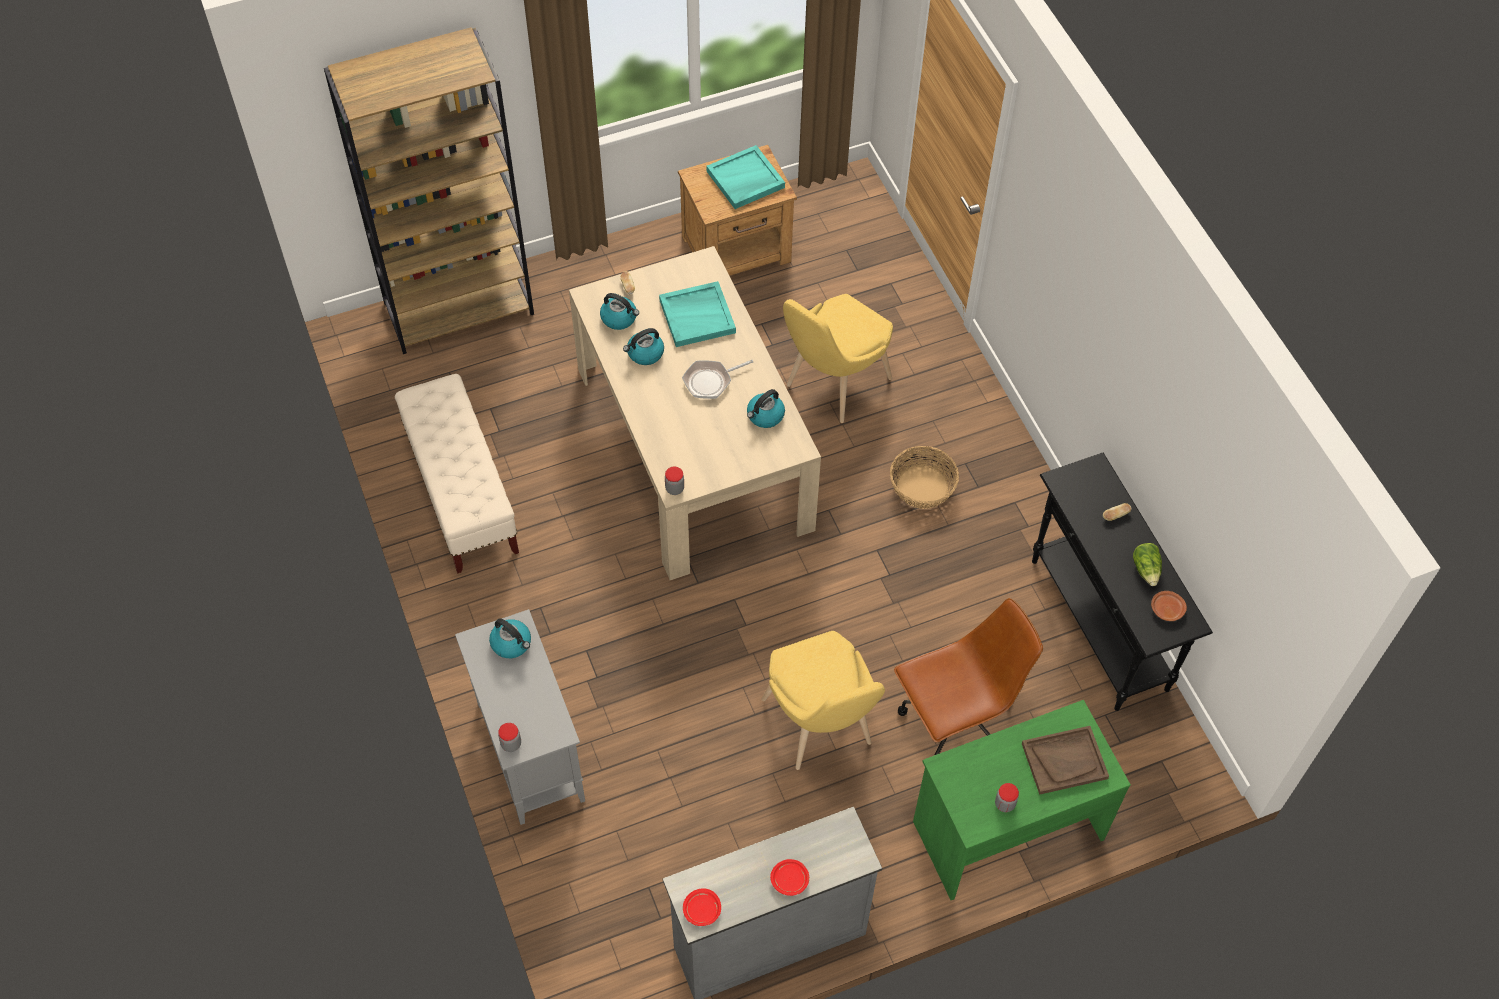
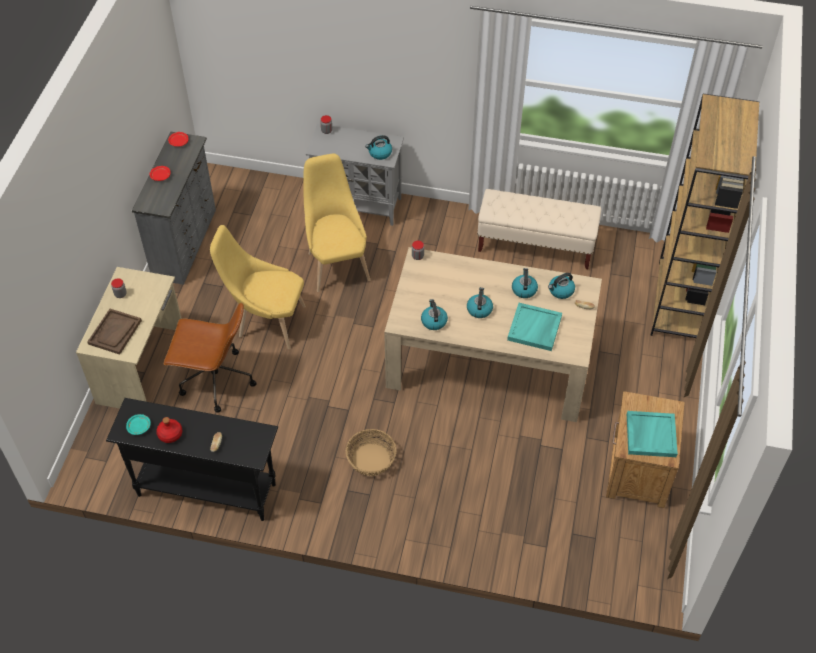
camera: 125 degrees right, 5 degrees down
frying pan [682,360,753,399] -> kettle [467,287,493,318]
yellow chair [783,294,893,423] -> yellow chair moved to [303,154,370,292]
brown office chair [894,598,1043,755] -> brown office chair turned 90 degrees counterclockwise [163,302,257,413]
green desk [913,700,1131,900] -> beige desk [76,267,182,409]
lettuce [1133,543,1162,586] -> red bottle [156,417,182,443]
brown plate [1151,591,1187,621] -> turquoise plate [126,414,151,435]

